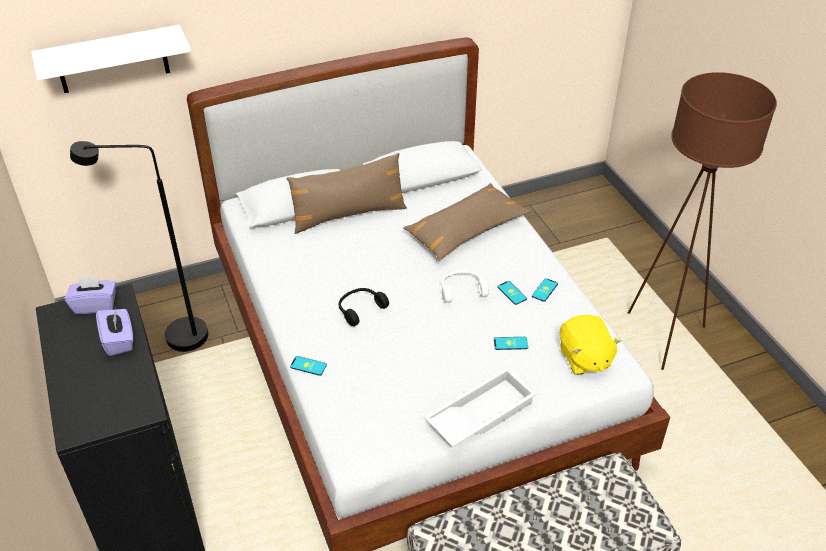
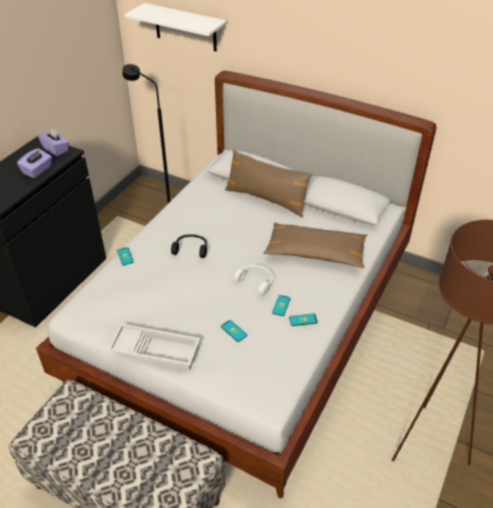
camera: 50 degrees right, 0 degrees up
yellow plush toy [560,315,621,375] -> none

